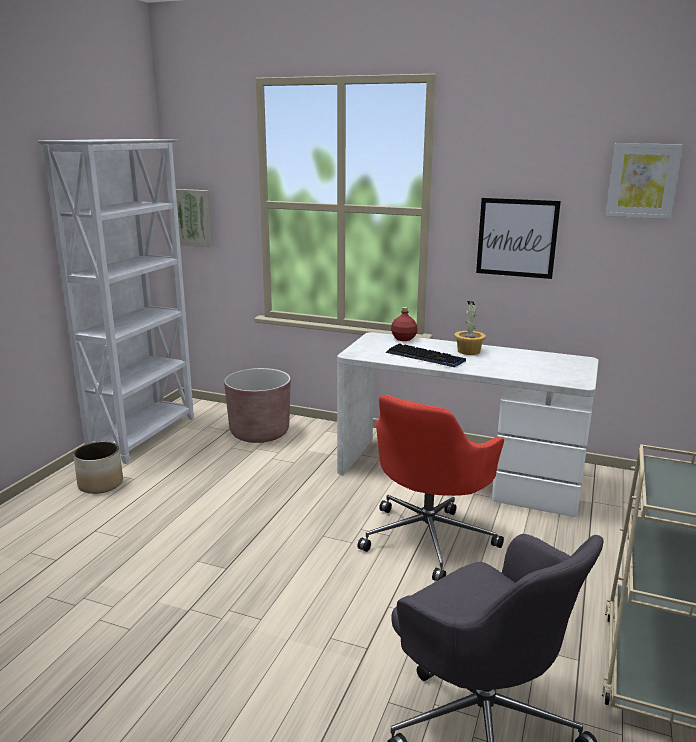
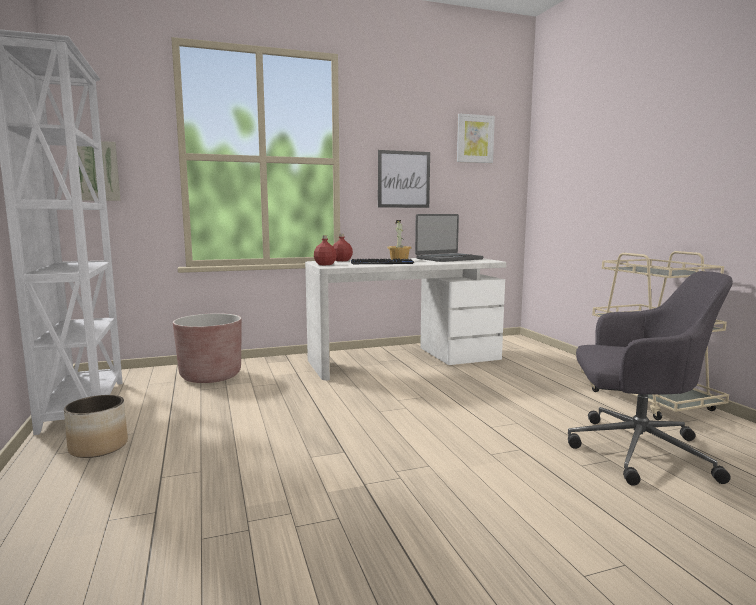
camera: 40 degrees left, 10 degrees down
red office chair [357,394,504,581] -> none
none -> red bottle [314,235,337,265]
none -> laptop [415,214,483,262]

